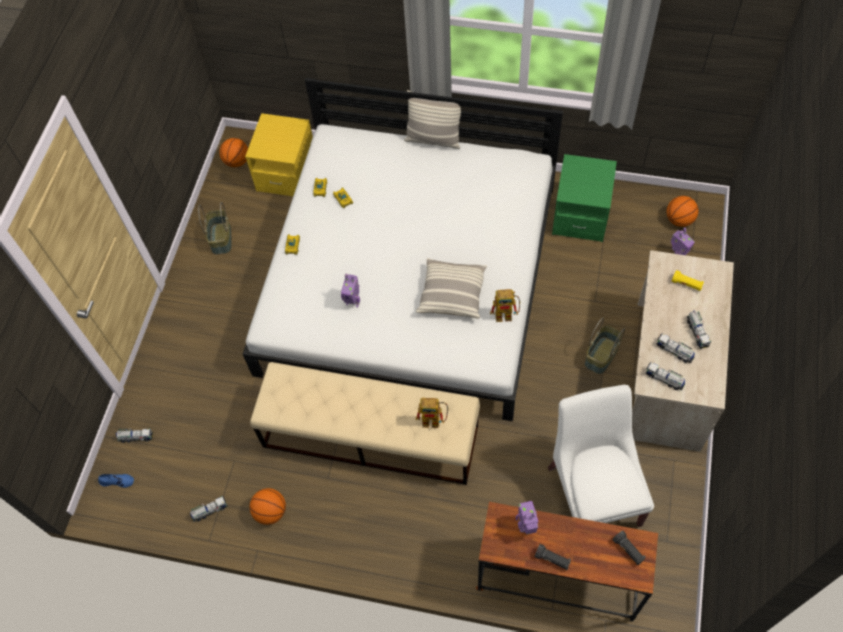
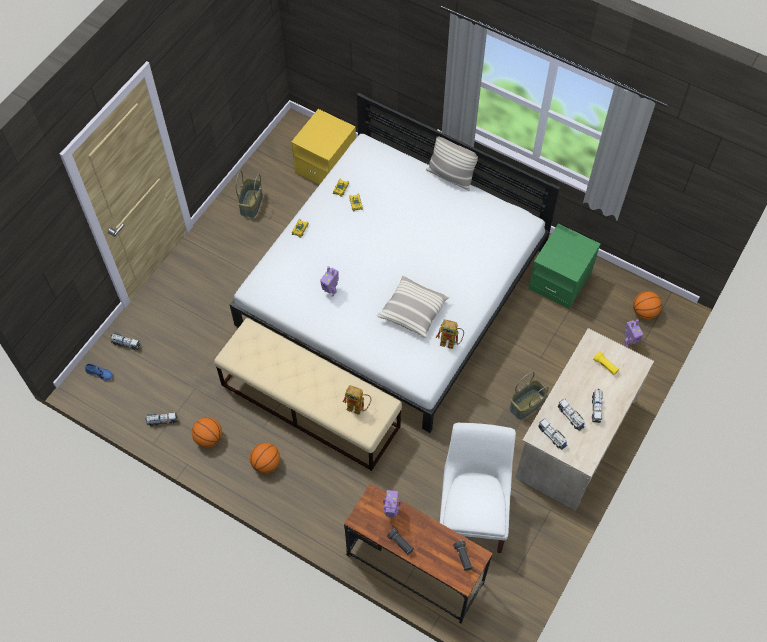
camera: 15 degrees right, 0 degrees up
basketball [219,138,248,167] -> basketball moved to [250,443,280,473]

